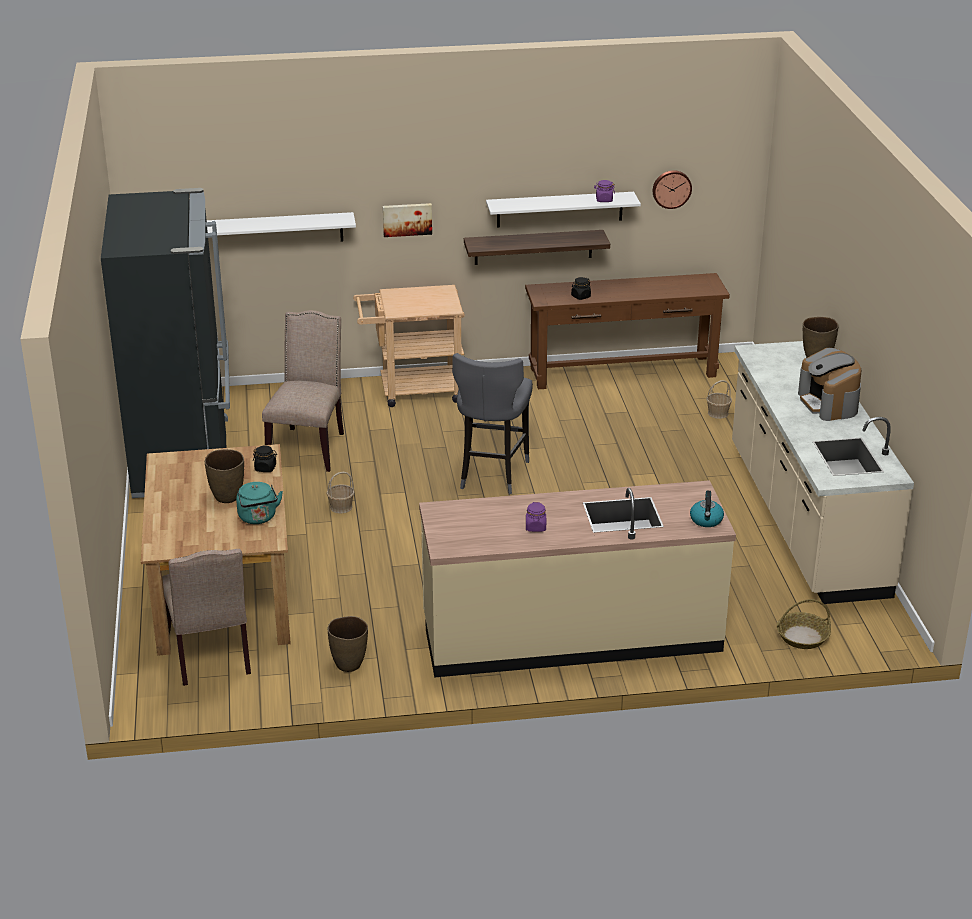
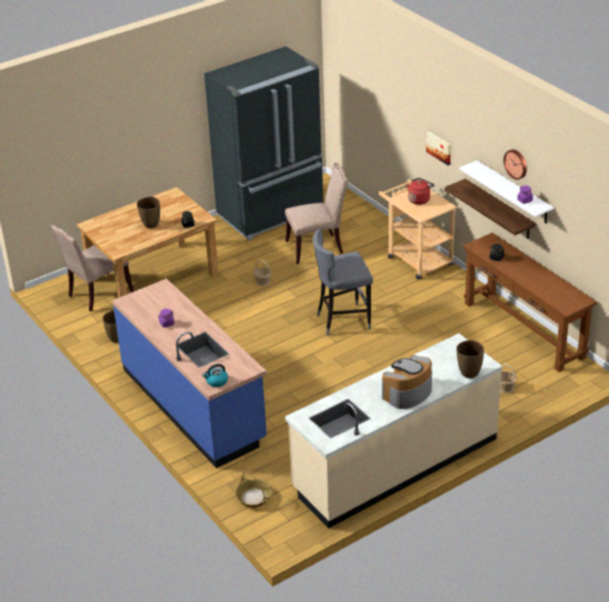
camera: 65 degrees right, 5 degrees up
white shelf [207,212,356,242] -> none
turquoise kettle [236,482,283,524] -> none
beige counter [419,480,736,678] -> blue counter [112,278,267,468]
wall clock [653,170,692,209] -> wall clock moved to [504,150,527,180]
none -> red kettle [407,178,434,205]

